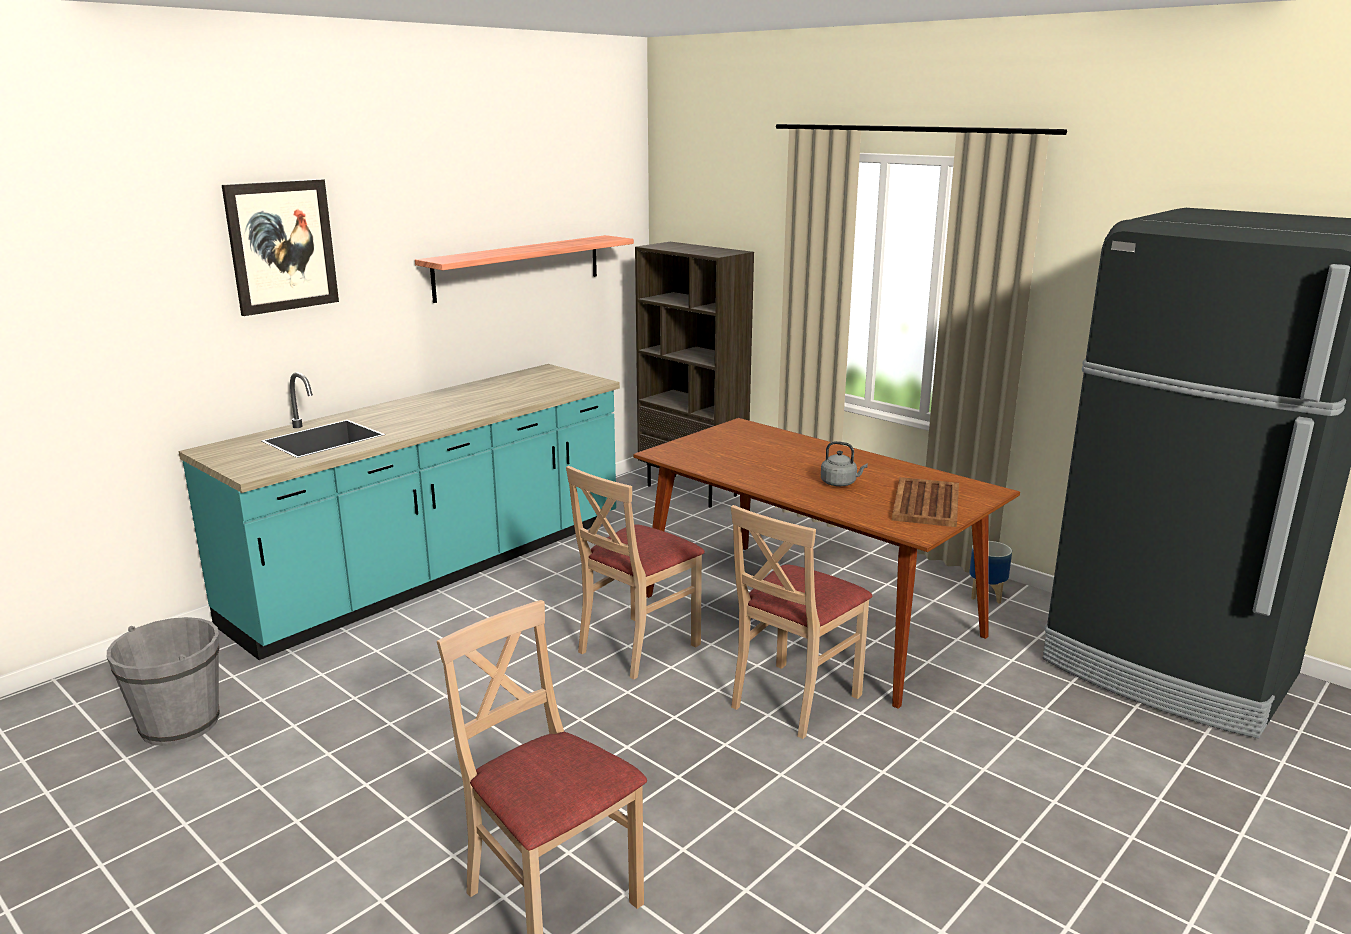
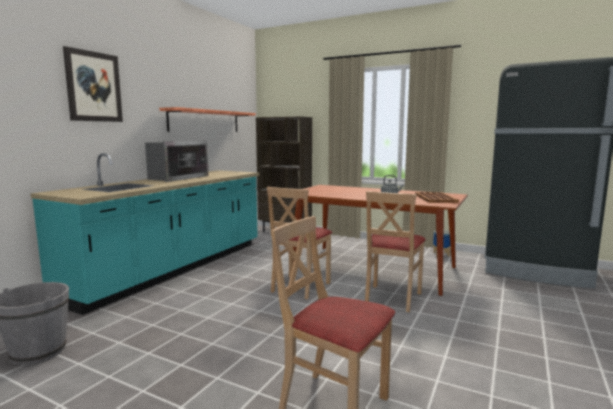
camera: 15 degrees left, 10 degrees down
none -> microwave [145,141,209,182]

